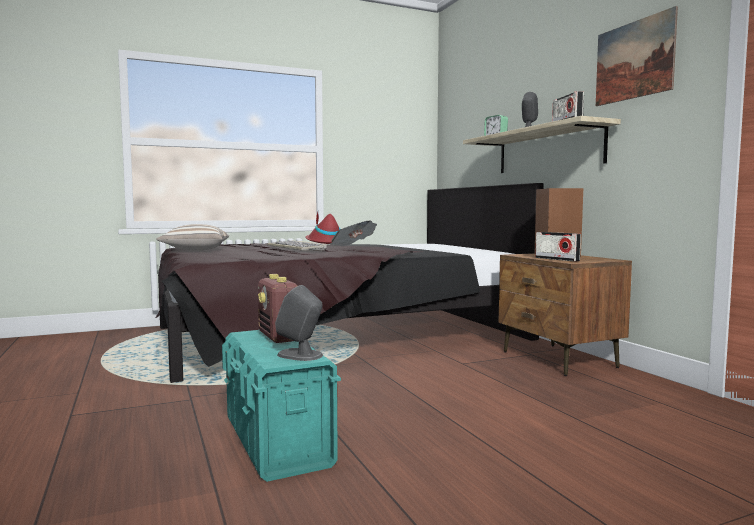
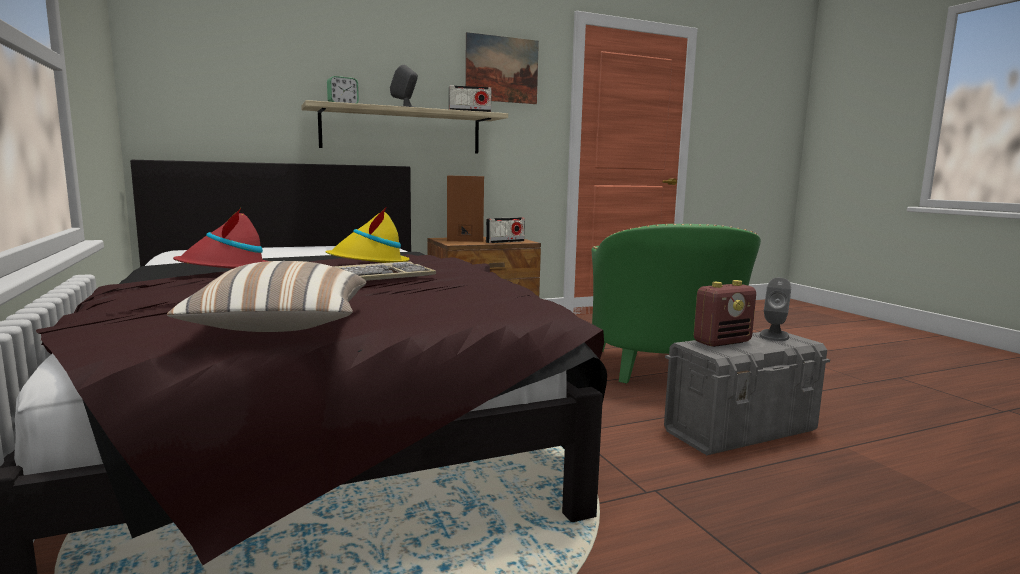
camera: 90 degrees left, 5 degrees up
turquoise storage box [222,330,341,482] -> grey storage box [664,332,830,455]
newspaper [330,220,377,246] -> yellow hat [326,208,410,263]
none -> green armchair [592,224,761,384]

